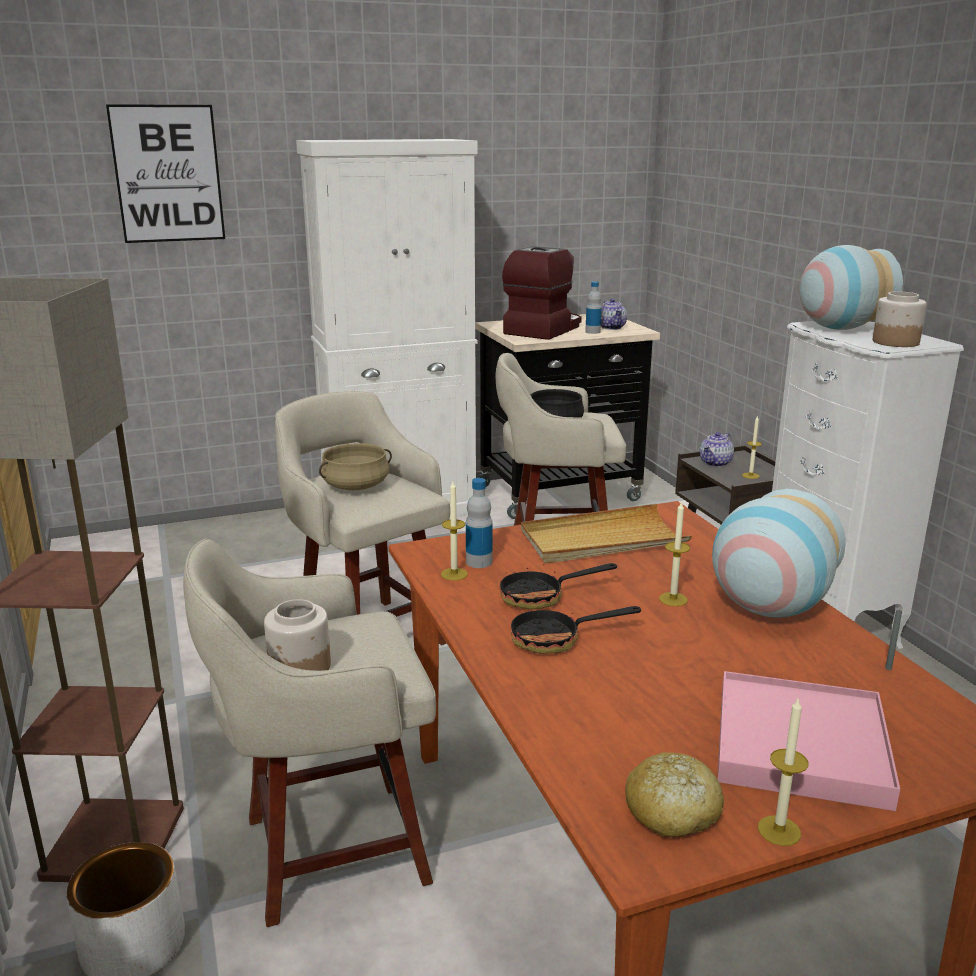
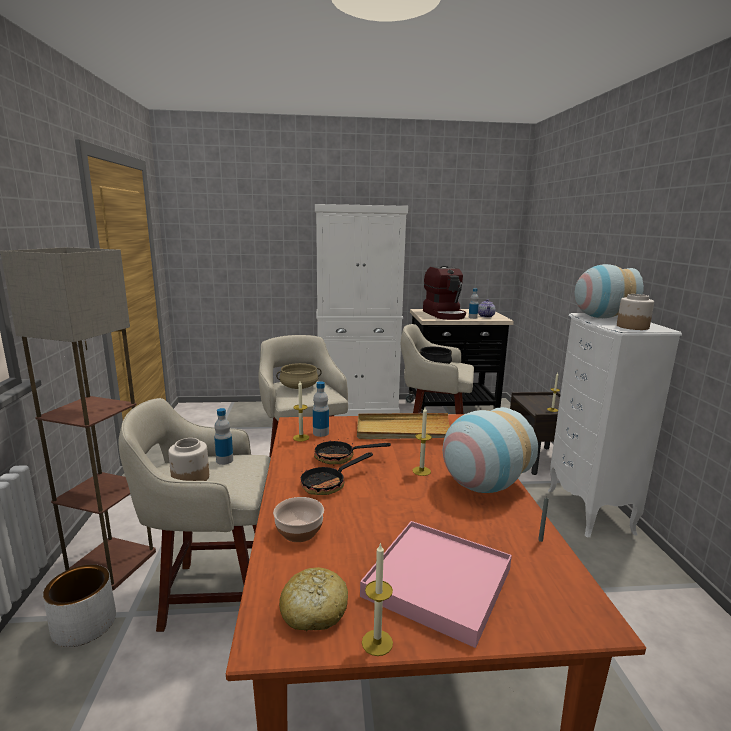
camera: 15 degrees right, 5 degrees down
picture [106,104,225,243] -> none
coffee machine [502,246,582,340] -> coffee machine turned 120 degrees clockwise [423,266,466,320]
frying pan [511,596,641,654] -> frying pan turned 45 degrees counterclockwise [301,452,373,495]
teapot [700,432,734,467] -> none
none -> bottle [214,408,233,465]
none -> bowl [273,497,324,542]

